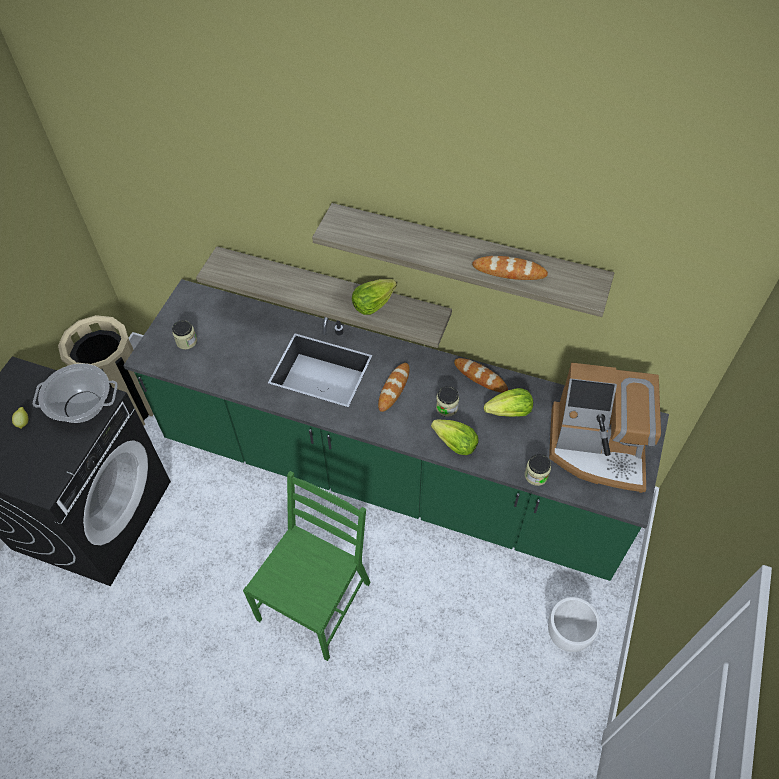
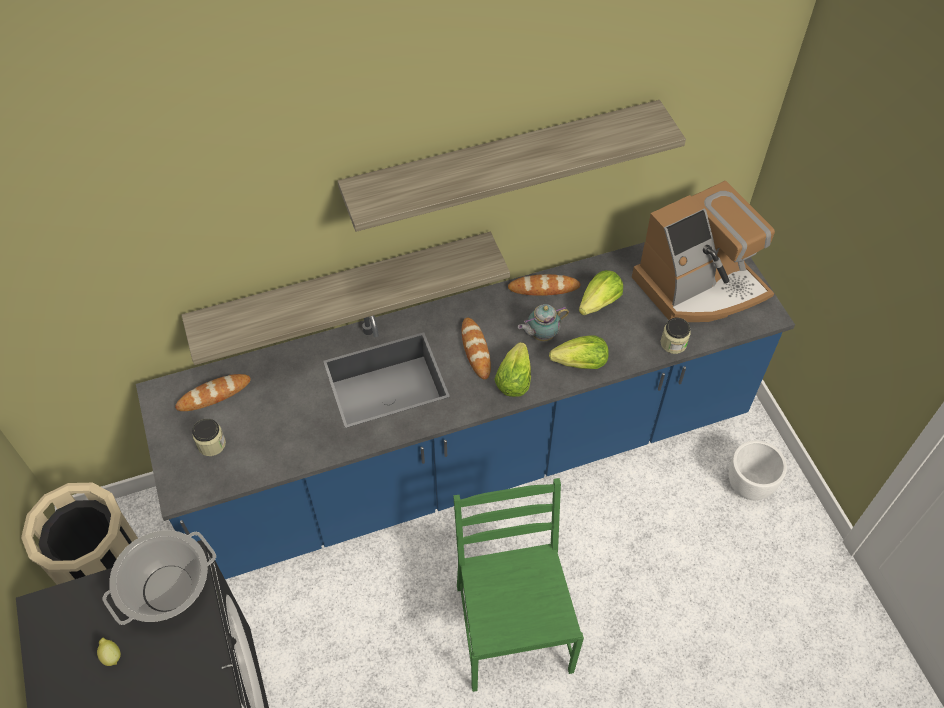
camera: 40 degrees left, 0 degrees up
green counter [123,279,669,581] -> blue counter [136,242,795,579]
lettuce [352,279,397,315] -> lettuce moved to [494,342,531,397]
jar [436,386,459,417] -> teapot [518,304,569,341]
bread [472,256,548,280] -> bread moved to [175,374,251,411]

